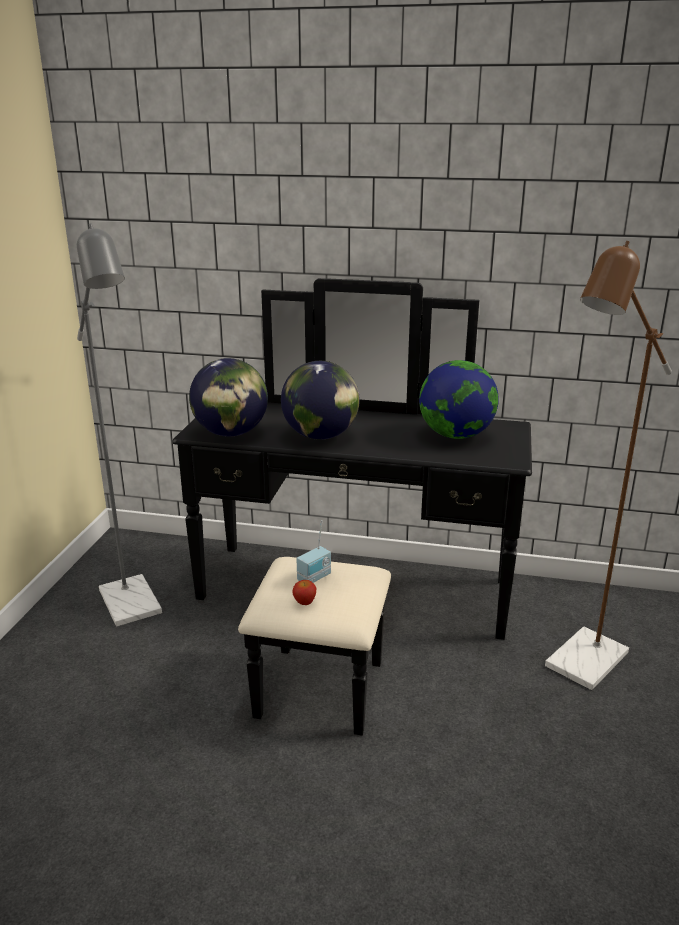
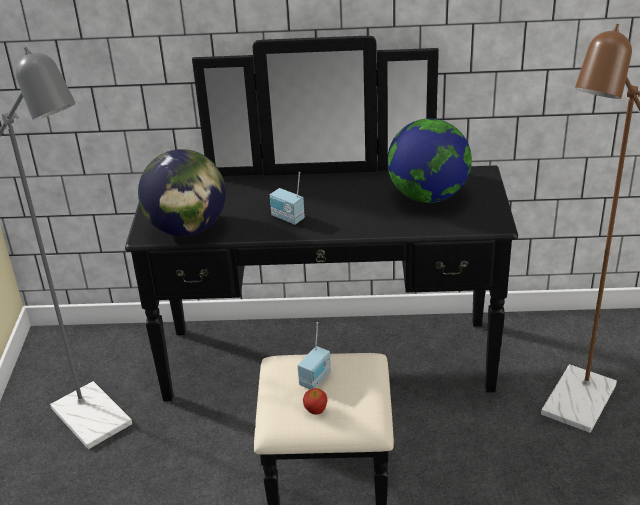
camera: 10 degrees left, 10 degrees up
globe [281,361,360,440] -> radio [270,172,305,225]

